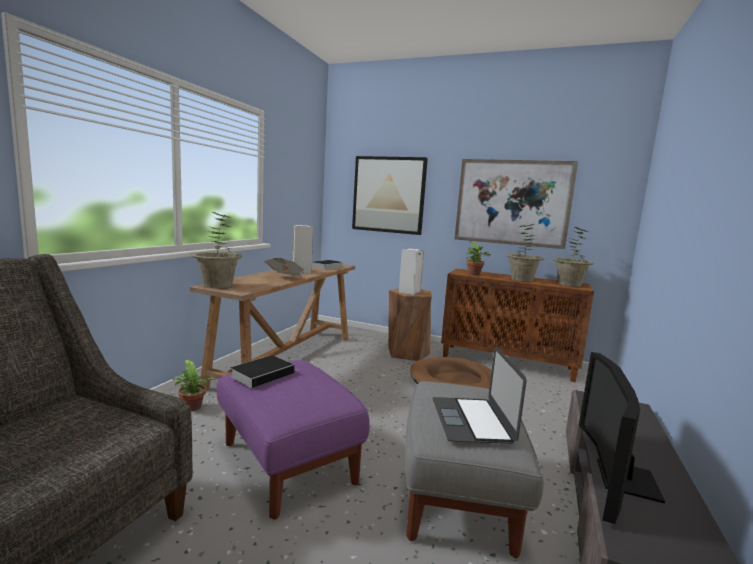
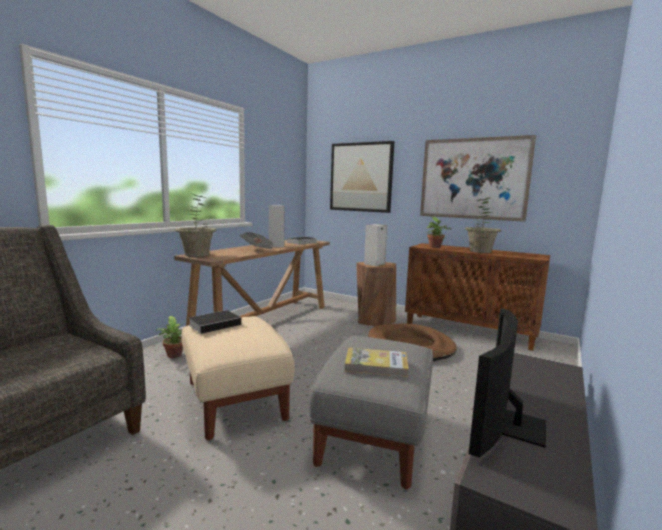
camera: 10 degrees right, 0 degrees up
purple ottoman [217,360,370,520] -> beige ottoman [181,316,295,440]
laptop [432,346,527,444] -> book [345,348,409,377]
potted plant [553,227,594,287] -> none

